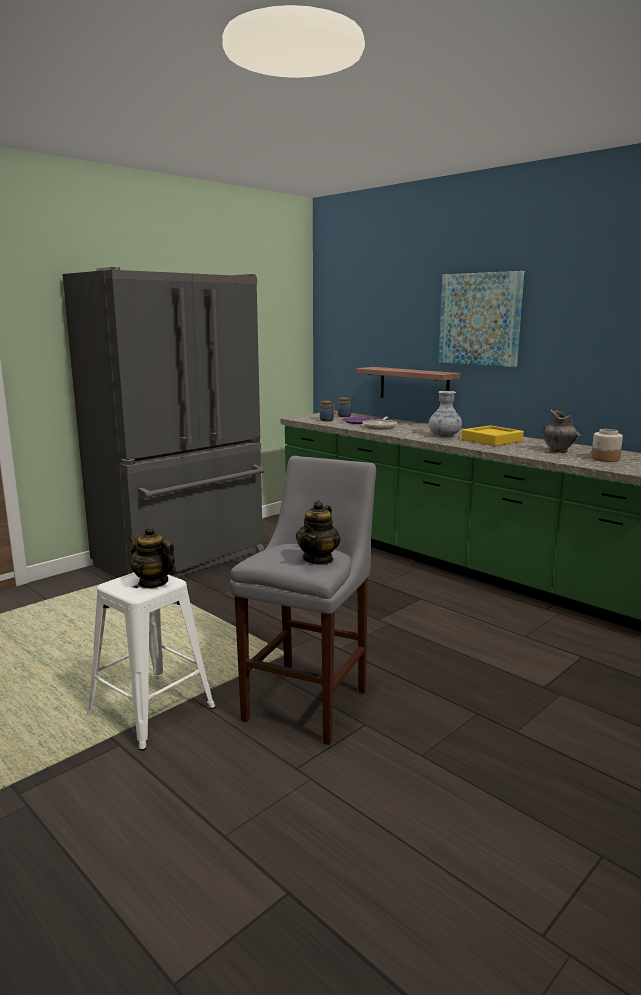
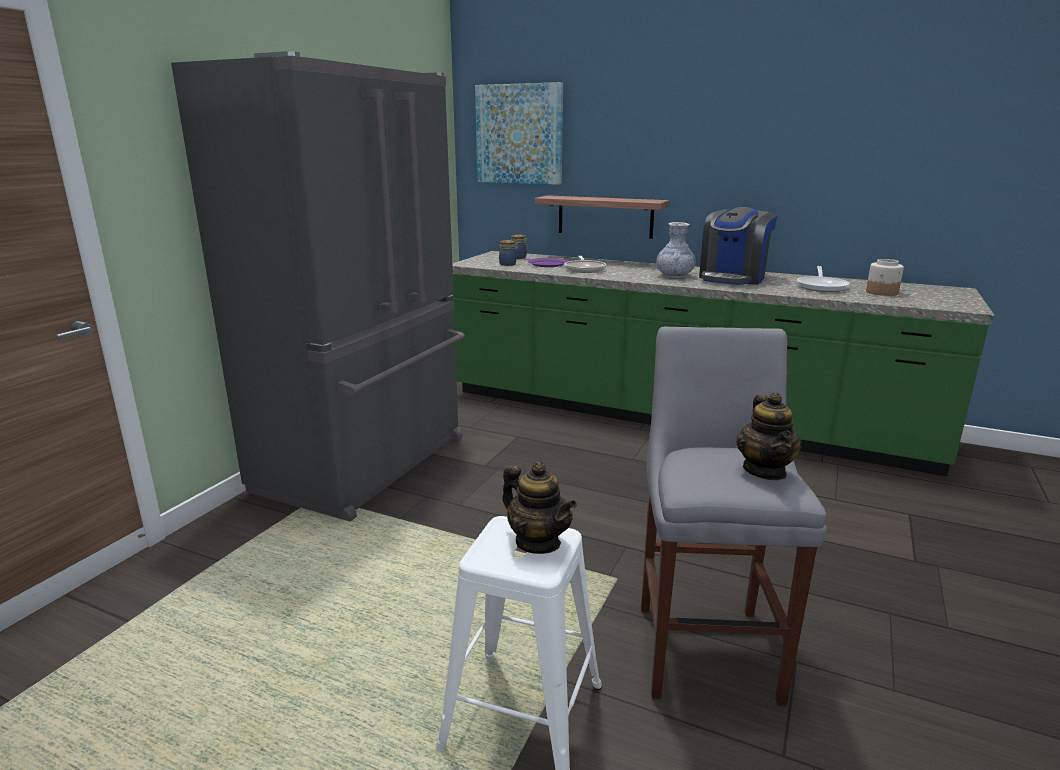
camera: 20 degrees left, 5 degrees up
teapot [128,526,176,588] -> teapot turned 150 degrees counterclockwise [502,462,577,554]
picture [439,271,524,367] -> picture moved to [475,82,563,185]
yellow tray [462,425,524,446] -> coffee machine [699,207,778,285]
grey vase [542,409,581,453] -> frying pan [797,266,850,292]

